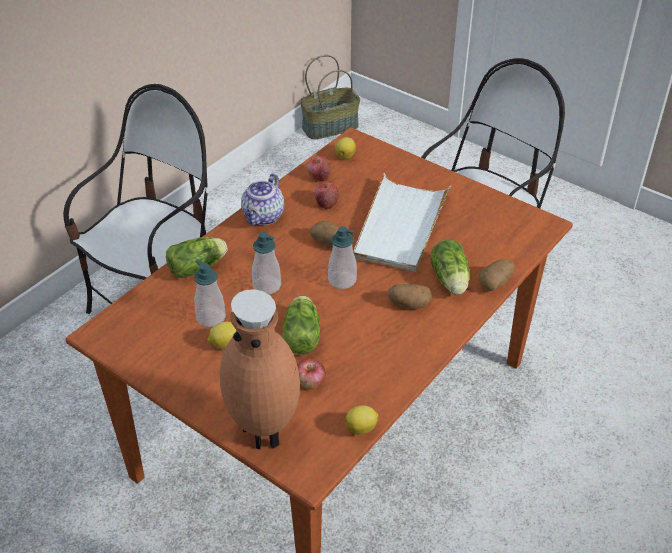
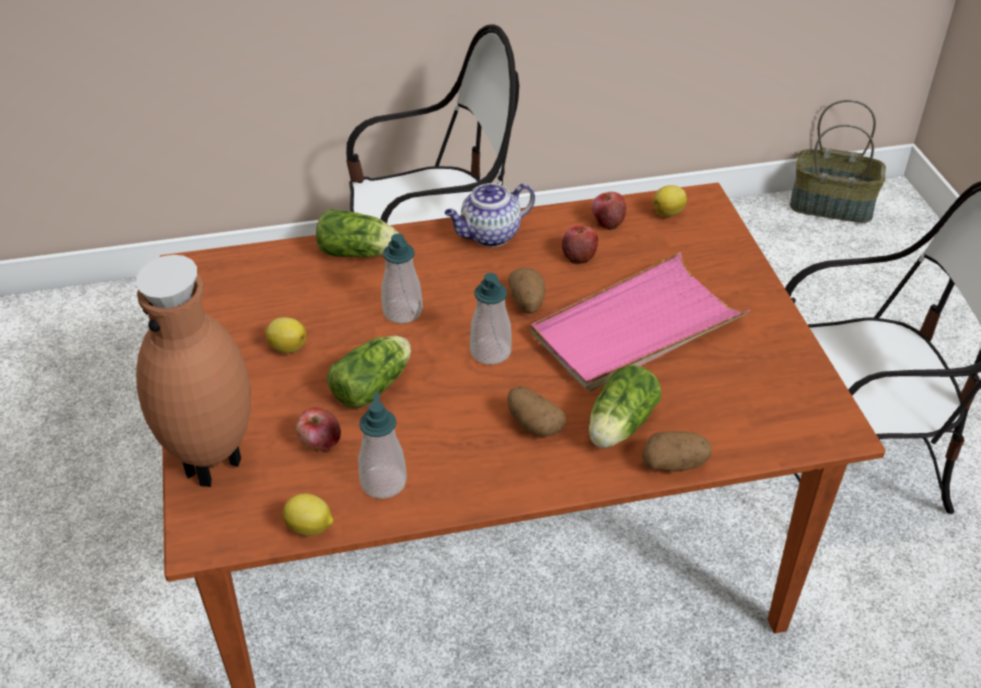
camera: 40 degrees right, 0 degrees up
soap dispenser [194,259,226,327] -> soap dispenser moved to [358,392,407,499]
white tray [353,173,451,272] -> pink tray [530,252,750,392]

